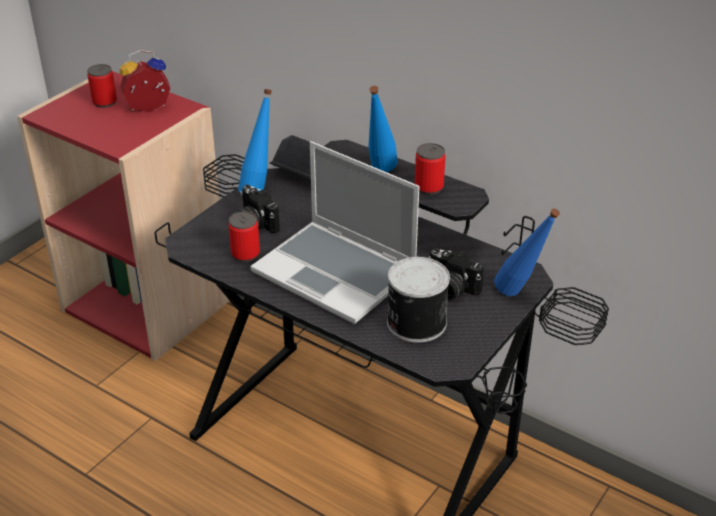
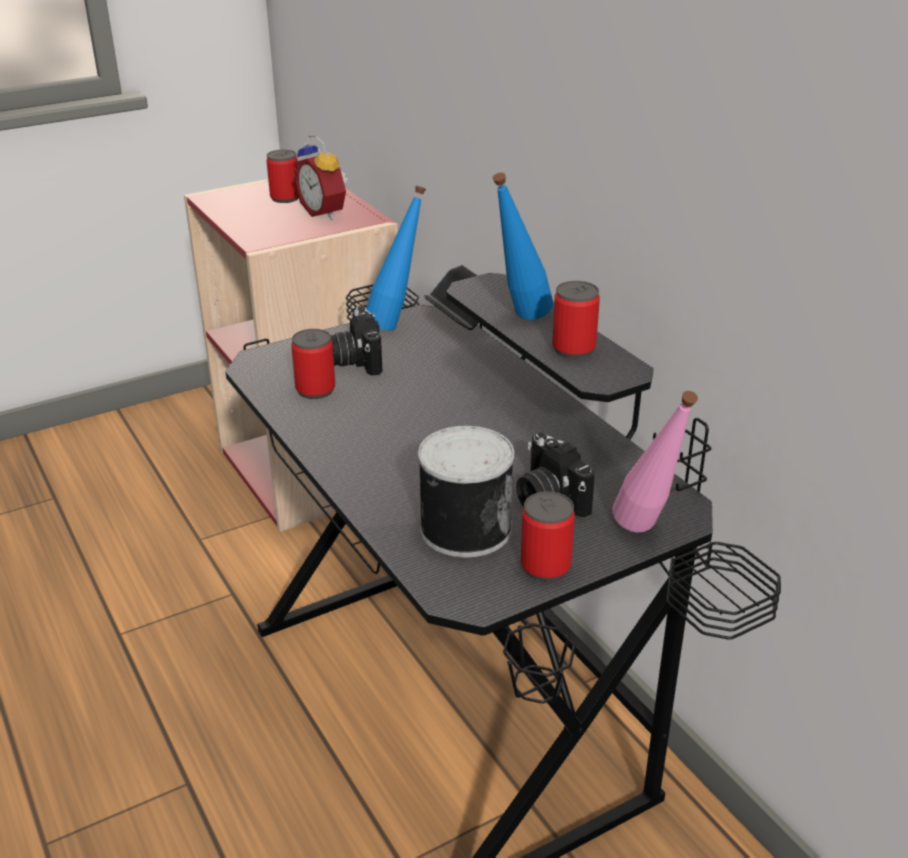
camera: 25 degrees right, 5 degrees down
alarm clock [120,50,170,112] -> alarm clock turned 135 degrees counterclockwise [294,135,347,220]
laptop [250,141,419,324] -> none
blue bottle [494,208,560,296] -> pink bottle [612,391,698,532]
none -> can [521,491,575,581]

